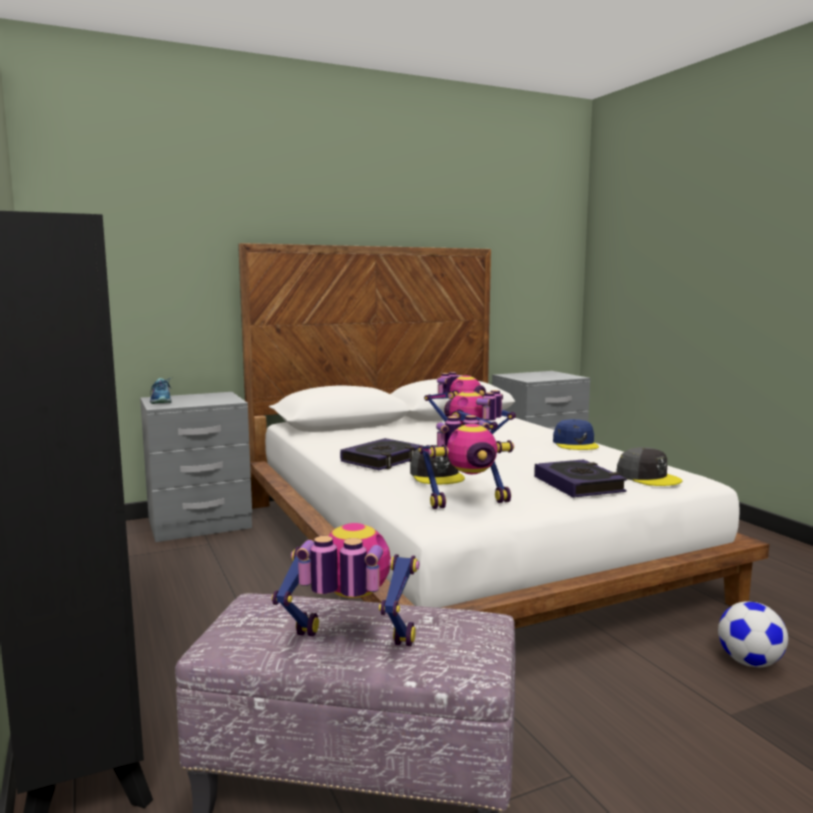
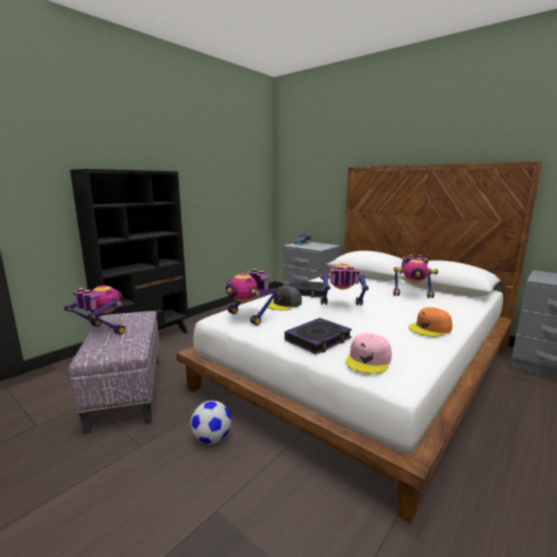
camera: 65 degrees right, 5 degrees up
toy robot [272,523,419,646] -> toy robot turned 45 degrees counterclockwise [64,285,126,335]
blue cap [553,419,599,450] -> orange cap [408,307,452,337]
grey cap [616,447,682,486] -> pink cap [346,333,392,374]
football [718,601,788,667] -> football moved to [191,401,231,444]

